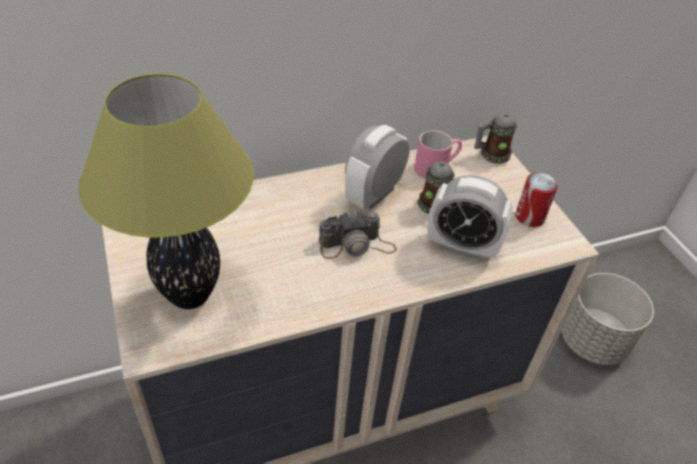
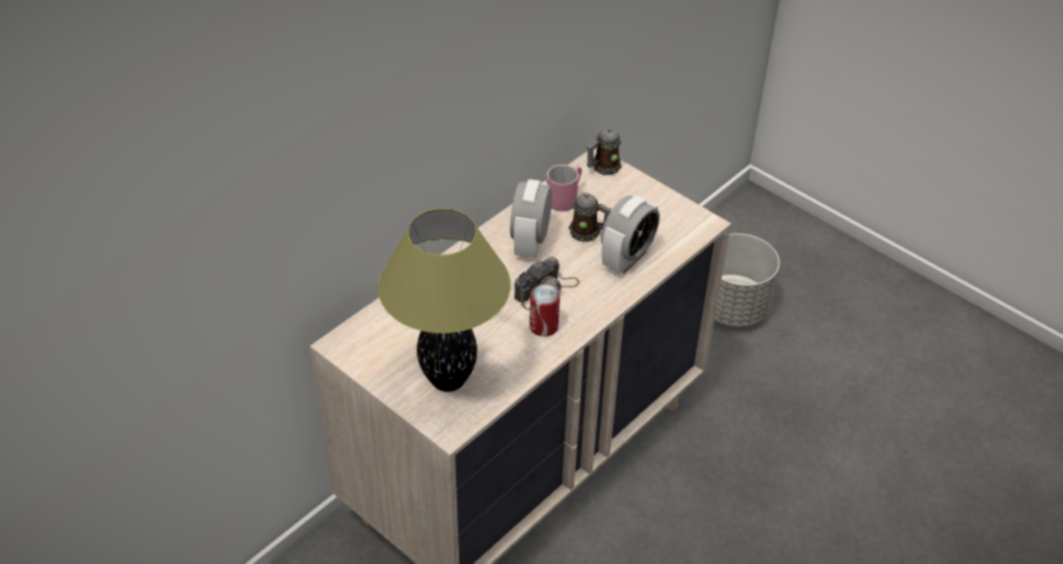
camera: 25 degrees left, 0 degrees up
alarm clock [428,175,513,261] -> alarm clock turned 45 degrees counterclockwise [601,196,660,274]
can [515,172,558,227] -> can moved to [529,284,560,337]

